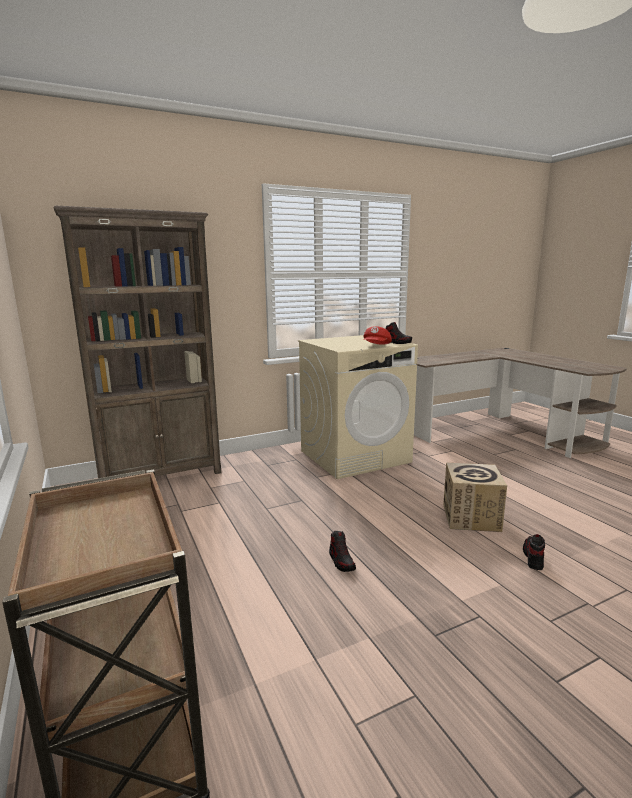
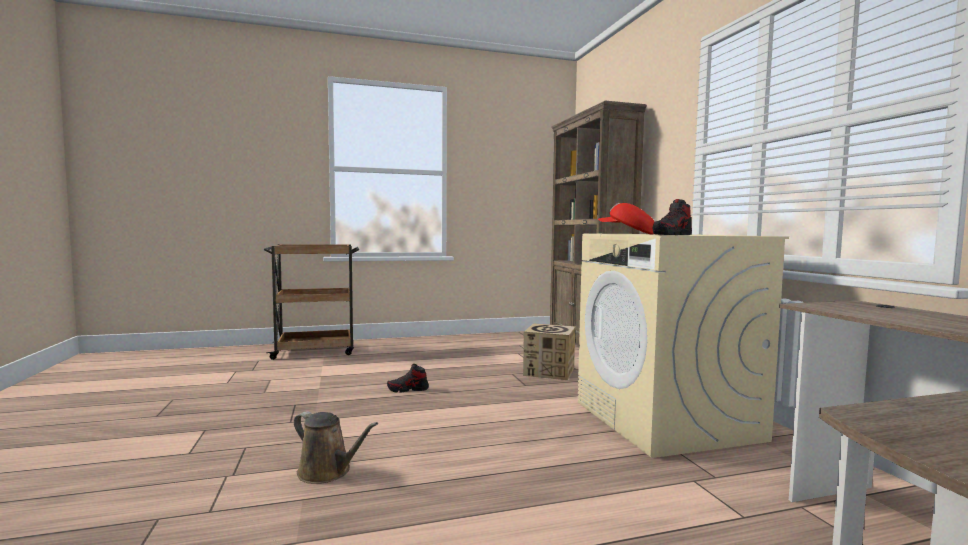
camera: 100 degrees right, 10 degrees down
cardboard box [443,463,507,532] -> cardboard box moved to [523,323,575,380]
shoe [523,534,545,570] -> brown watering can [294,411,378,484]

